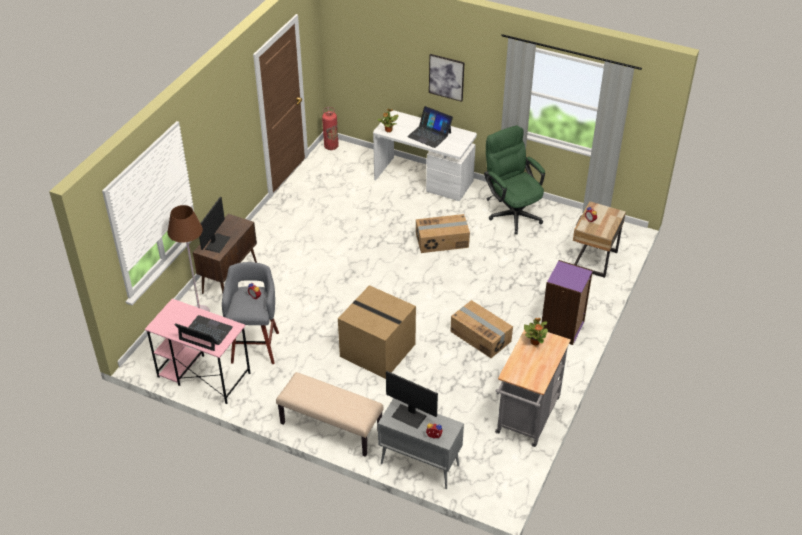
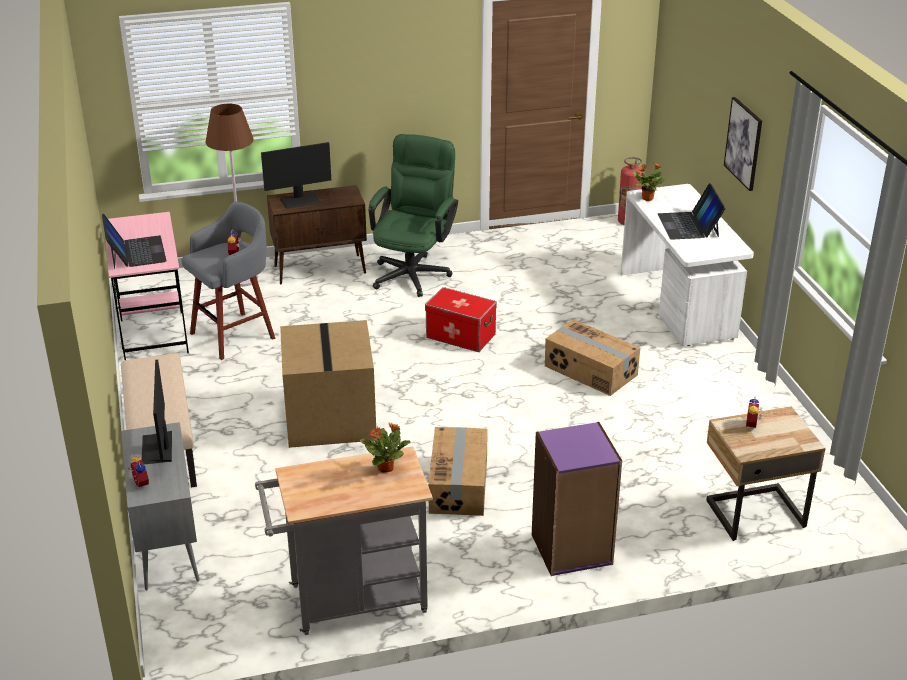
camera: 50 degrees right, 10 degrees down
green office chair [484,125,545,234] -> green office chair moved to [368,134,458,297]
none -> storage box [425,287,497,352]

